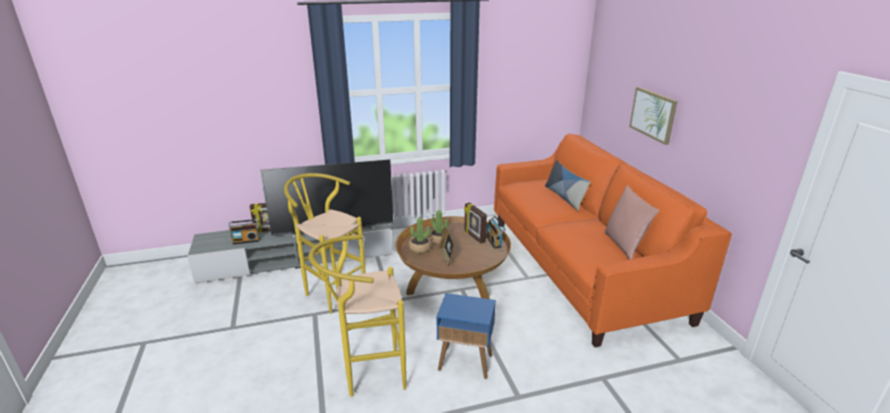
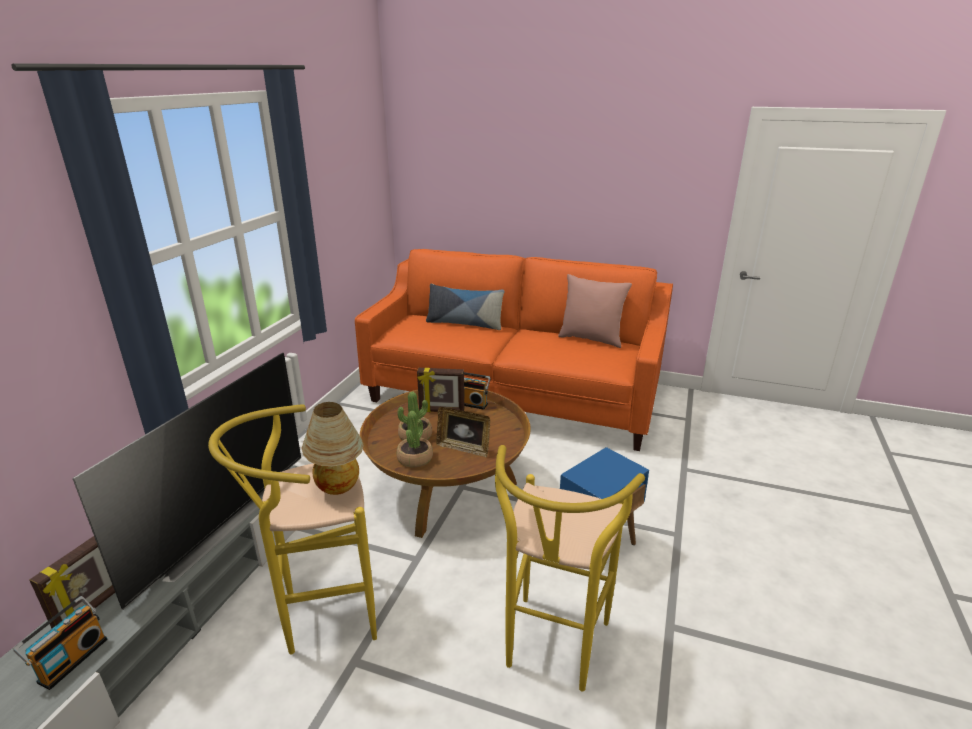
camera: 55 degrees left, 0 degrees up
picture [629,87,678,145] -> none
none -> table lamp [302,402,364,495]

